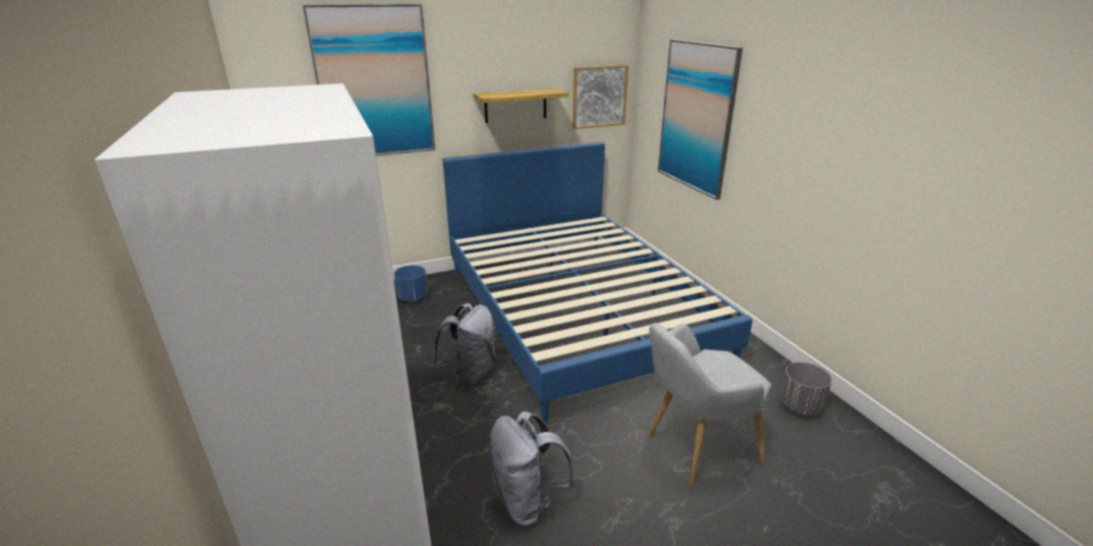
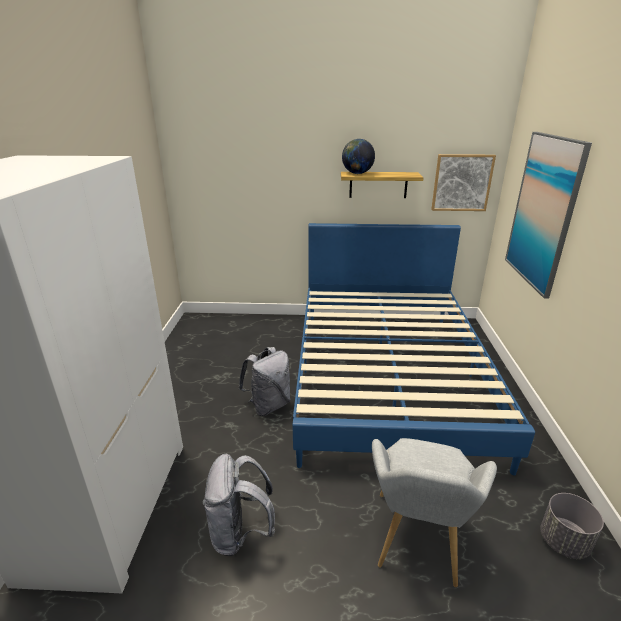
camera: 25 degrees right, 0 degrees up
picture [303,4,435,156] -> none
blue planter [394,265,428,301] -> none
grey armchair [648,323,772,486] -> grey armchair turned 75 degrees counterclockwise [372,438,497,587]
none -> globe [342,139,375,174]

